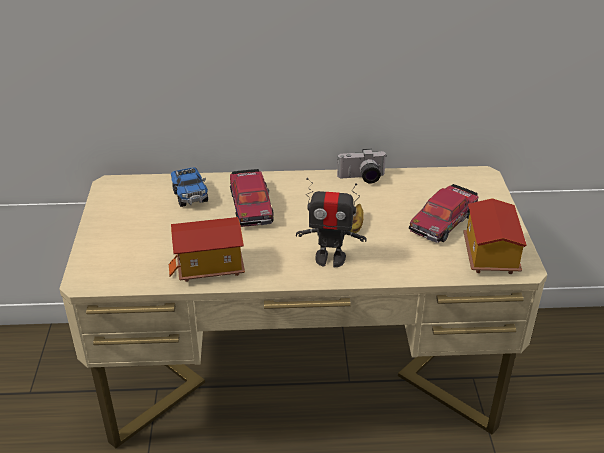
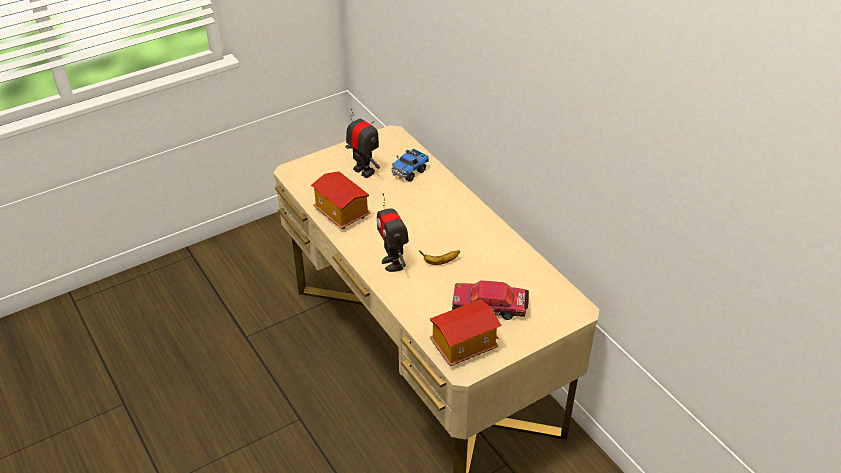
camera: 60 degrees right, 5 degrees up
toy car [230,169,274,227] -> none
camera [337,149,386,183] -> none
none -> toy robot [345,109,380,178]

